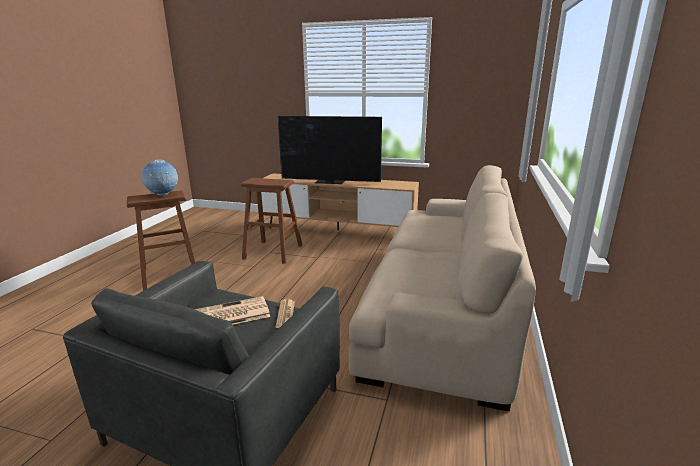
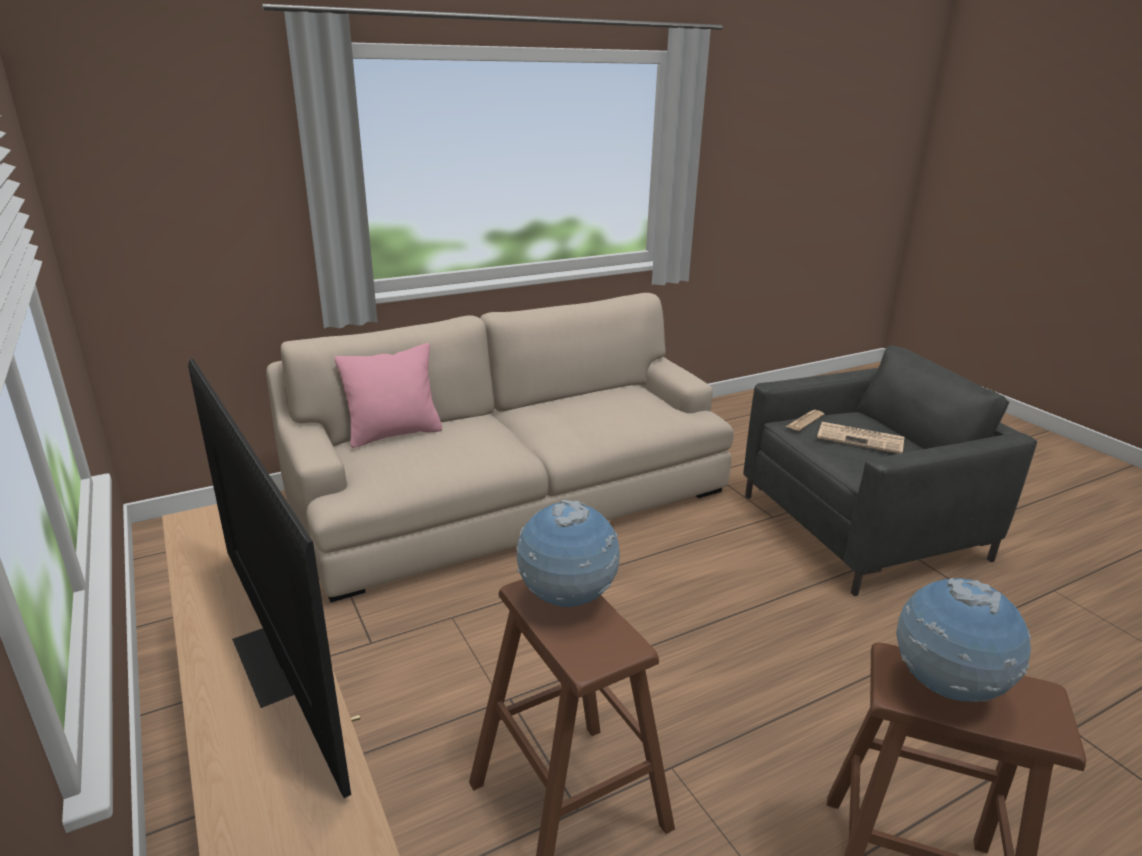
camera: 135 degrees left, 5 degrees up
none -> pink pillow [335,343,442,448]
none -> globe [516,500,620,607]

